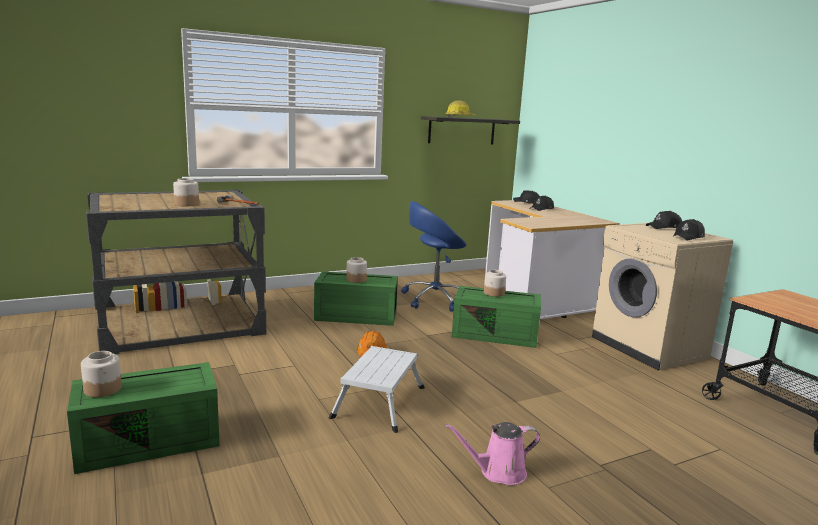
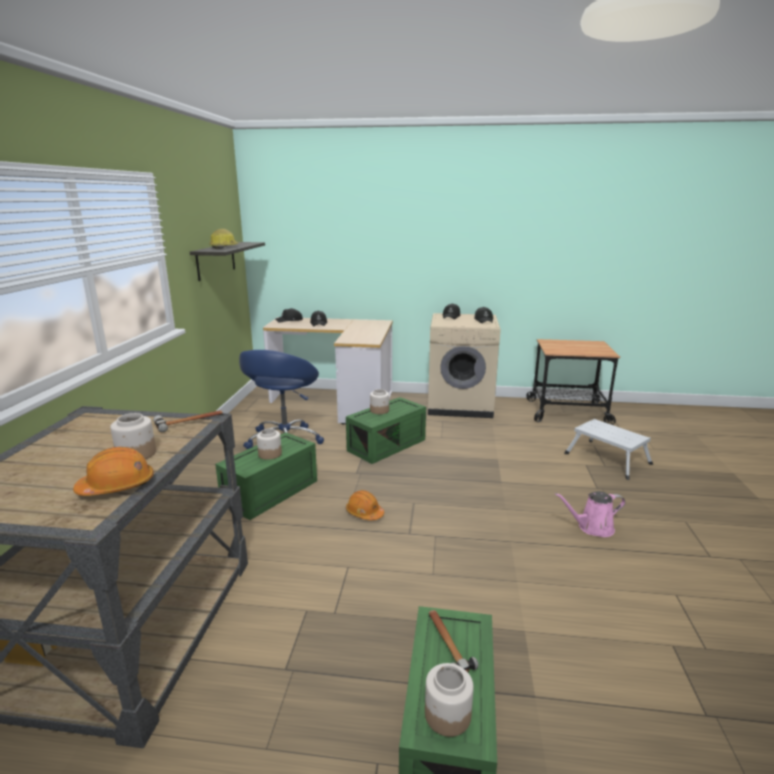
camera: 55 degrees left, 5 degrees up
white step ladder [328,346,425,433] -> white step ladder moved to [564,419,653,480]
pink watering can [445,422,540,485] -> pink watering can turned 60 degrees clockwise [555,491,625,537]
none -> orange hard hat [73,447,154,496]
none -> hammer [429,610,479,672]

